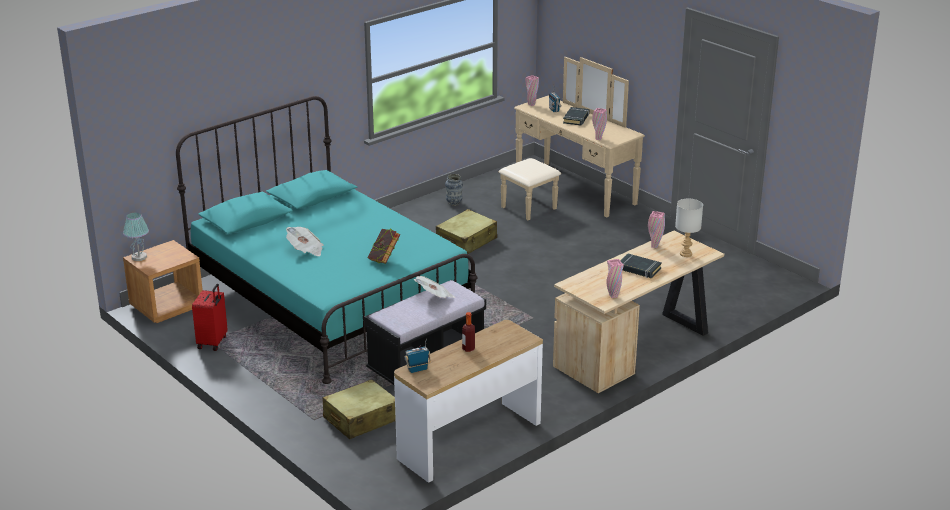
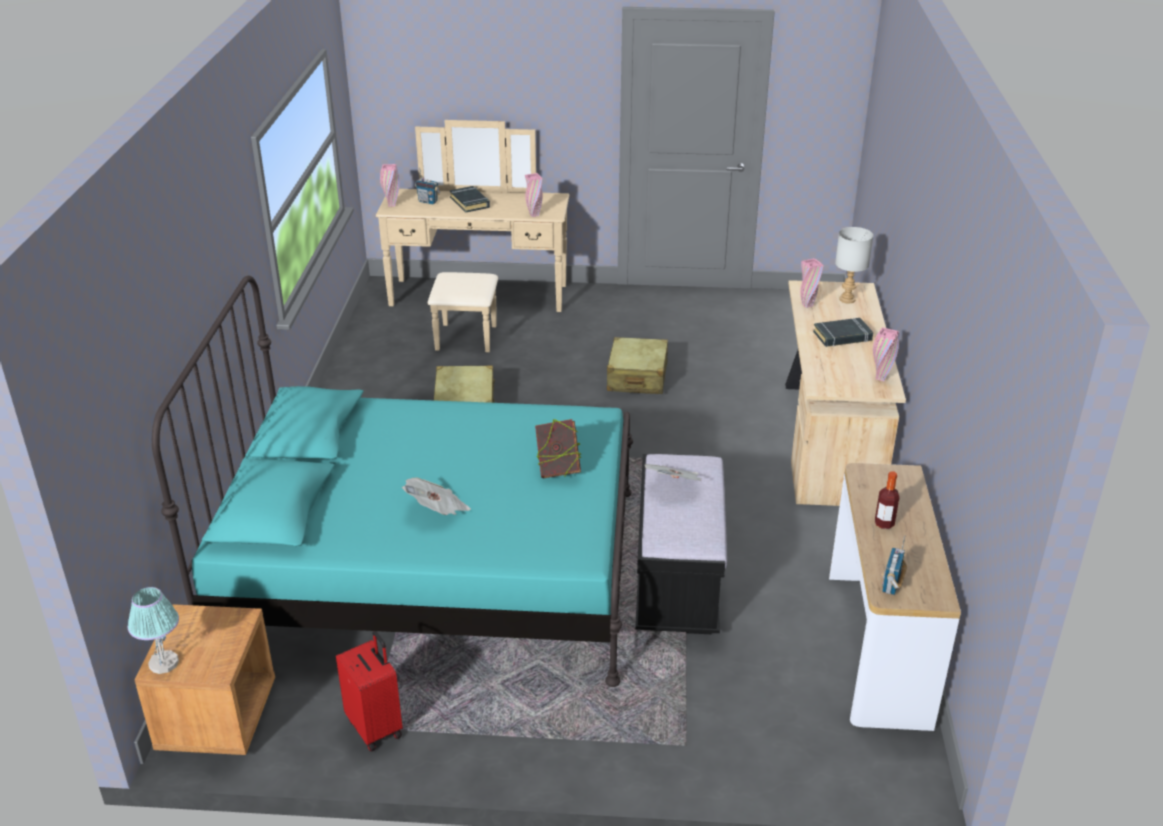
camera: 45 degrees left, 5 degrees up
beige suitcase [322,379,396,439] -> beige suitcase moved to [607,337,668,394]
vase [445,174,463,206] -> none

